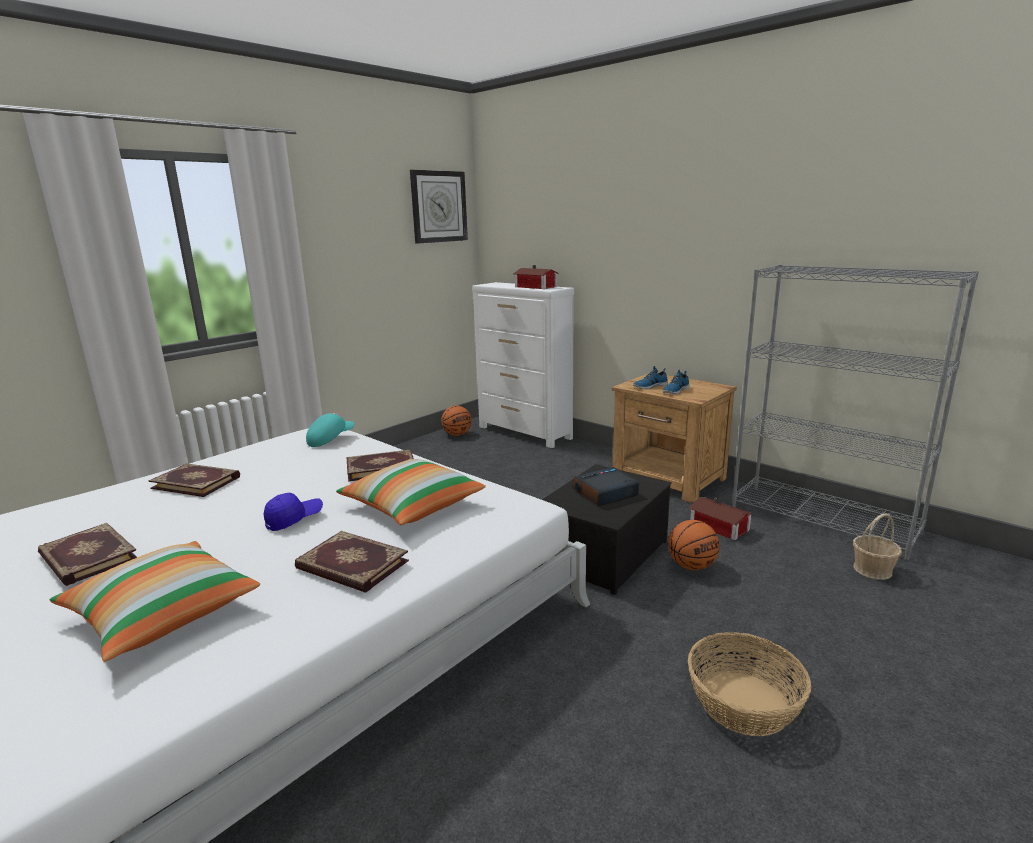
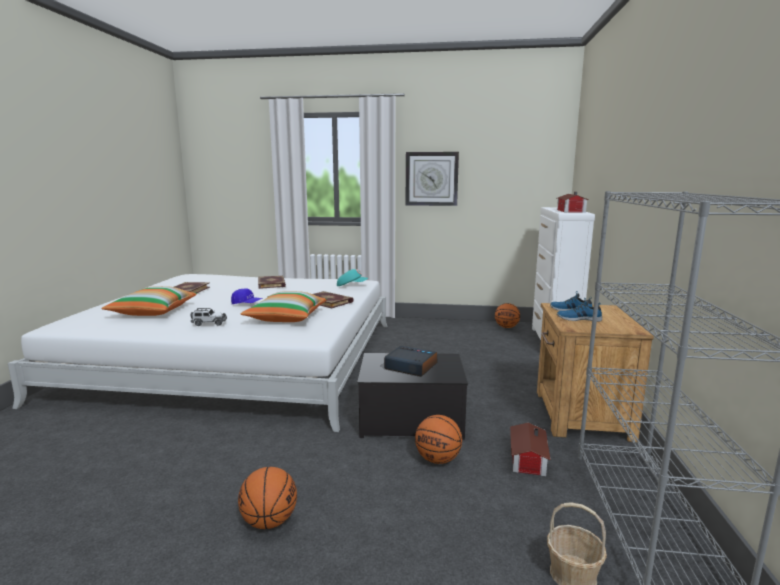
camera: 55 degrees right, 5 degrees down
book [295,531,409,593] -> toy car [191,308,227,326]
wall clock [410,170,468,243] -> wall clock moved to [405,152,459,206]
basket [688,632,811,736] -> basketball [238,467,297,529]

